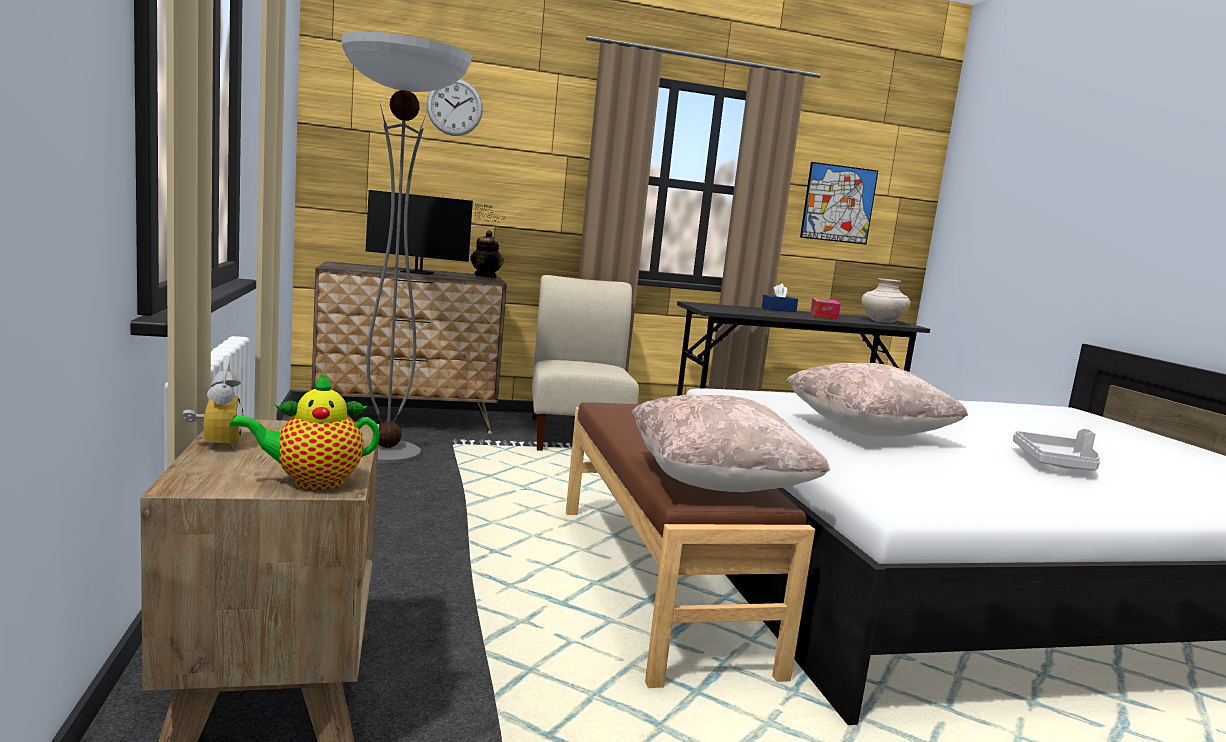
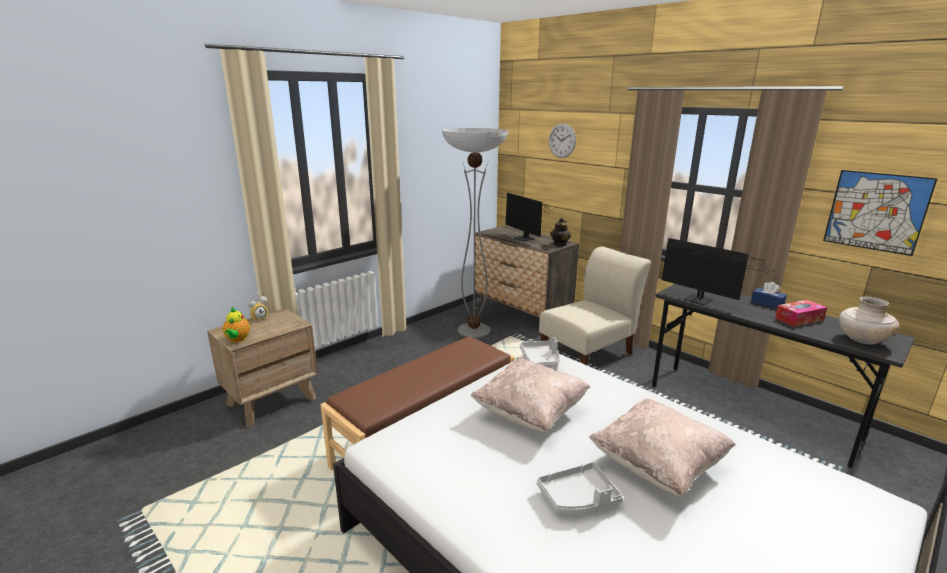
camera: 60 degrees right, 10 degrees up
teapot [230,373,380,490] -> teapot turned 135 degrees counterclockwise [223,307,250,343]
beige pillow [631,395,830,492] -> beige pillow moved to [589,399,736,496]
none -> grey tray [520,337,560,368]
none -> monitor [662,238,773,305]

